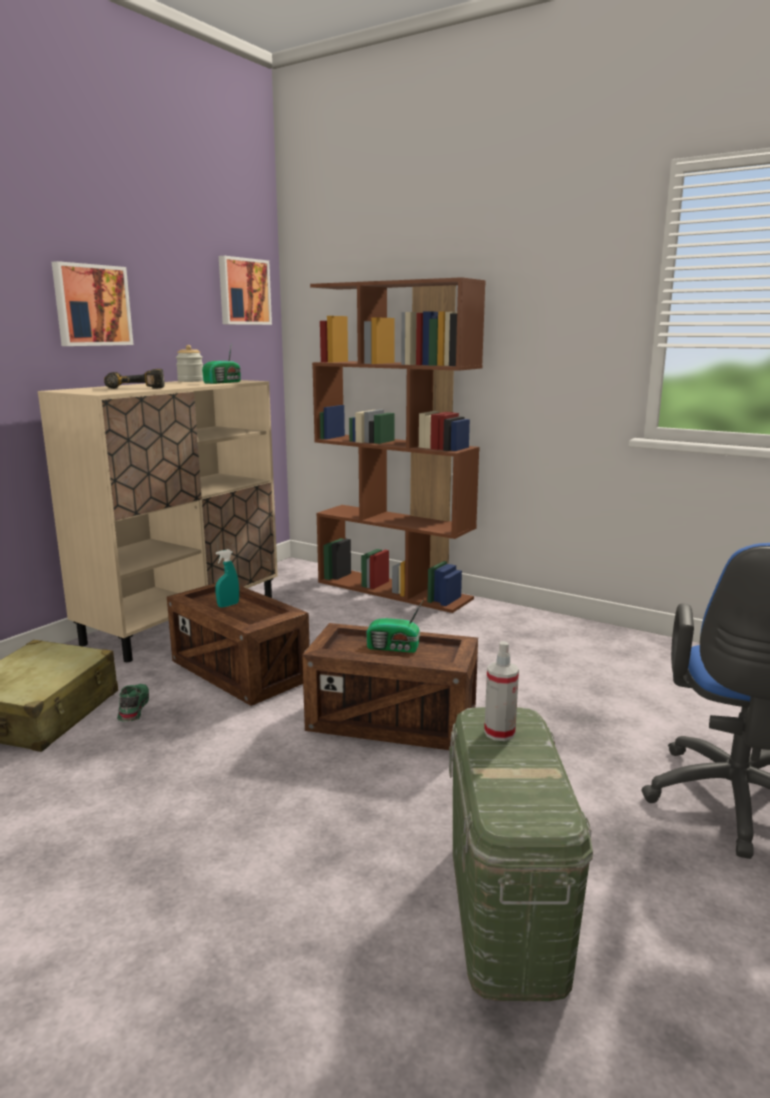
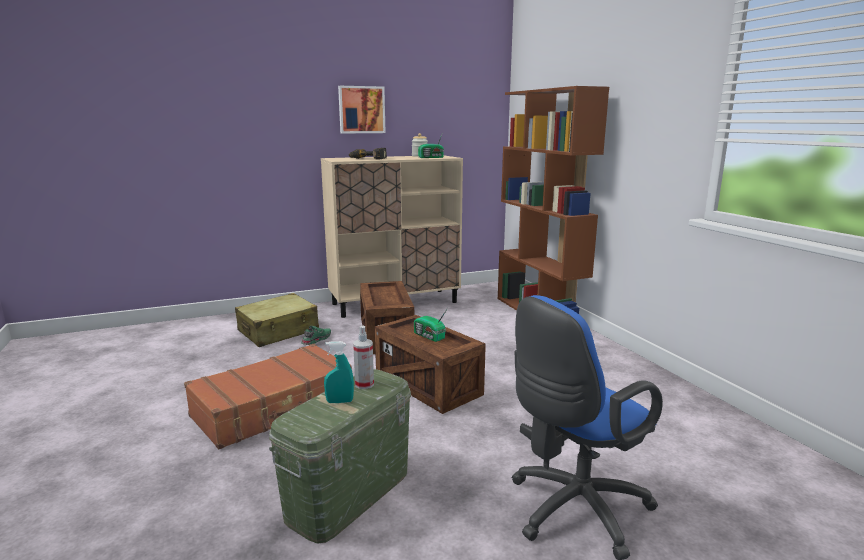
camera: 35 degrees right, 0 degrees up
turquoise spray bottle [215,549,239,608] -> turquoise spray bottle moved to [324,341,354,403]
picture [219,256,272,325] -> none
none -> brown suitcase [184,344,352,450]

